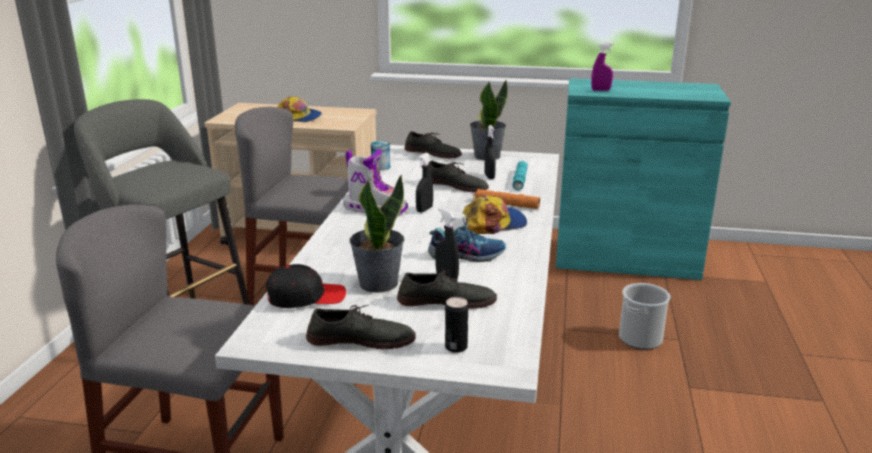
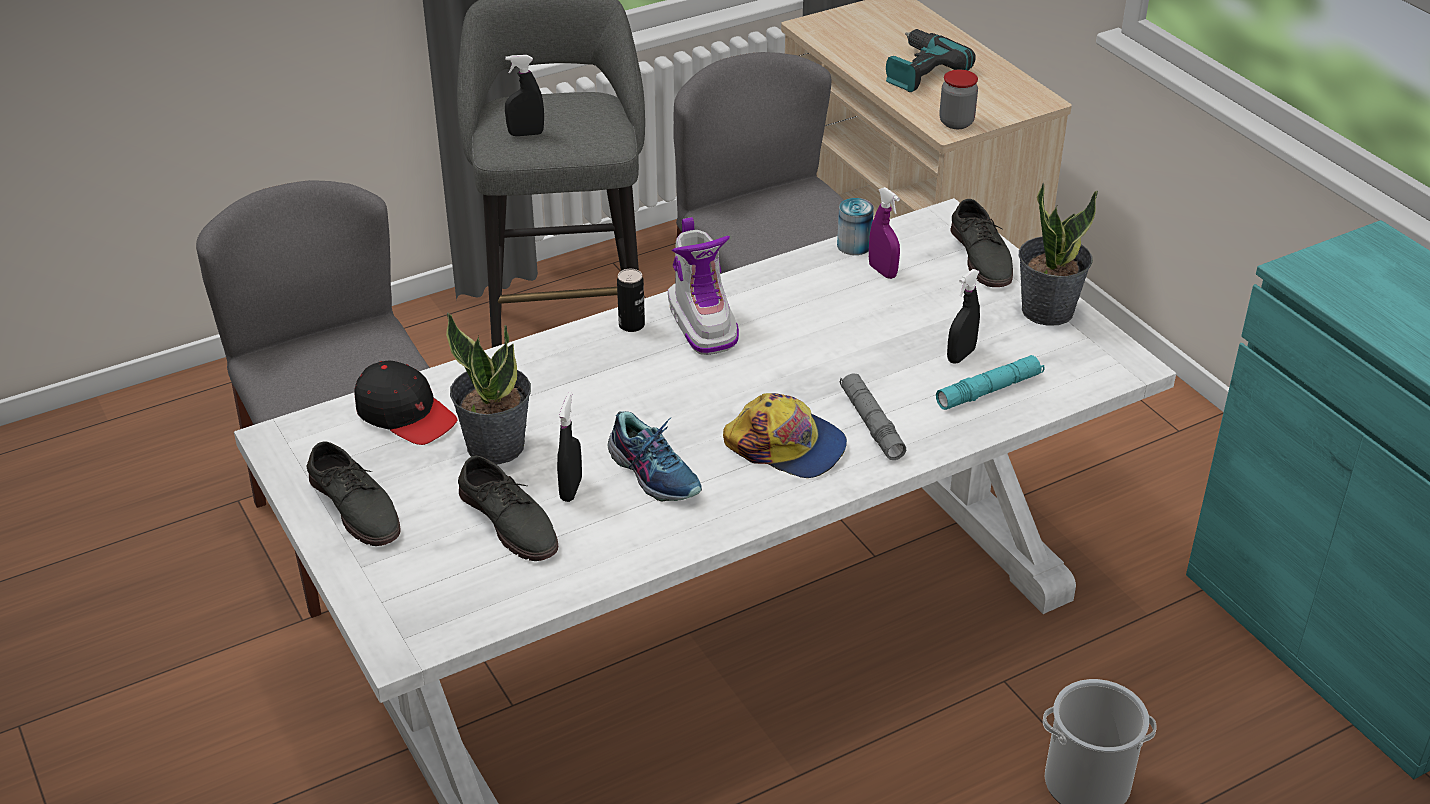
camera: 50 degrees right, 15 degrees up
cap [277,96,322,122] -> power drill [886,29,976,92]
black spray bottle [416,153,433,213] -> black spray bottle moved to [505,55,544,136]
grey shoe [428,160,489,192] -> none
can [445,297,468,353] -> can moved to [617,269,645,332]
orange flashlight [473,189,540,209] -> grey flashlight [840,373,906,460]
purple spray bottle [591,43,613,91] -> purple spray bottle moved to [869,187,900,279]
none -> jar [939,70,978,129]

